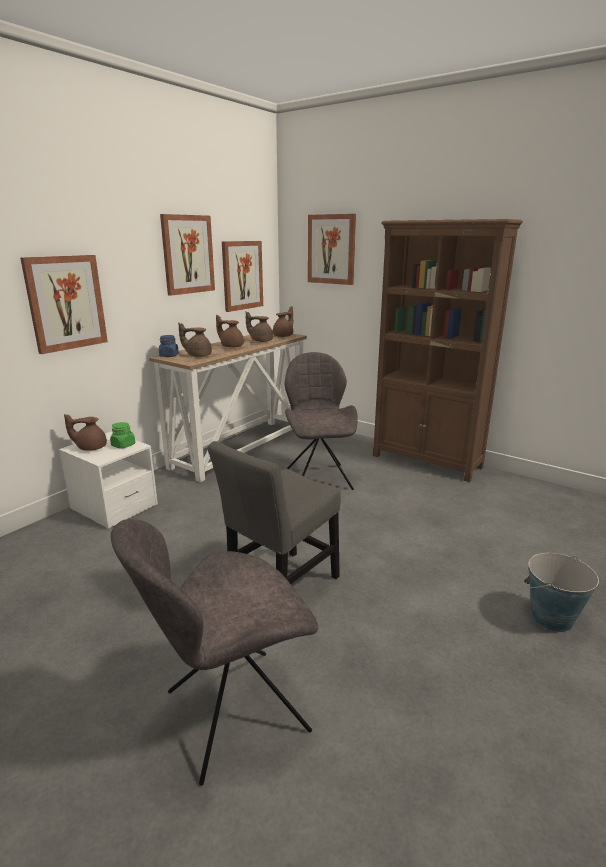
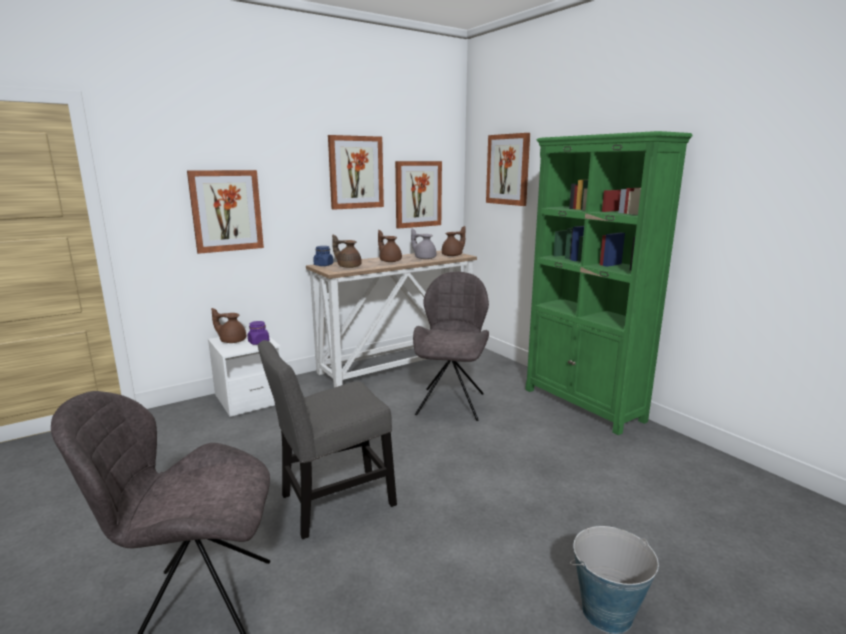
camera: 20 degrees right, 5 degrees down
green jar [110,422,135,449] -> purple jar [248,321,270,345]
brown teapot [246,311,273,342] -> grey teapot [411,228,437,259]
brown bookcase [373,219,523,482] -> green bookcase [525,131,692,435]

